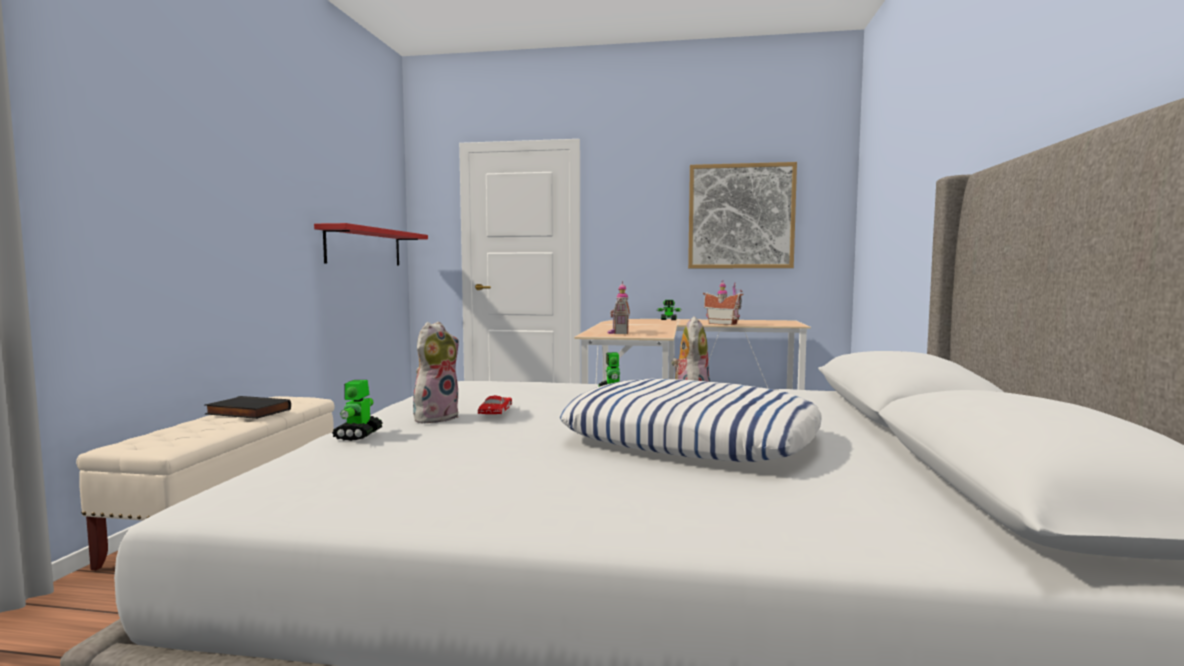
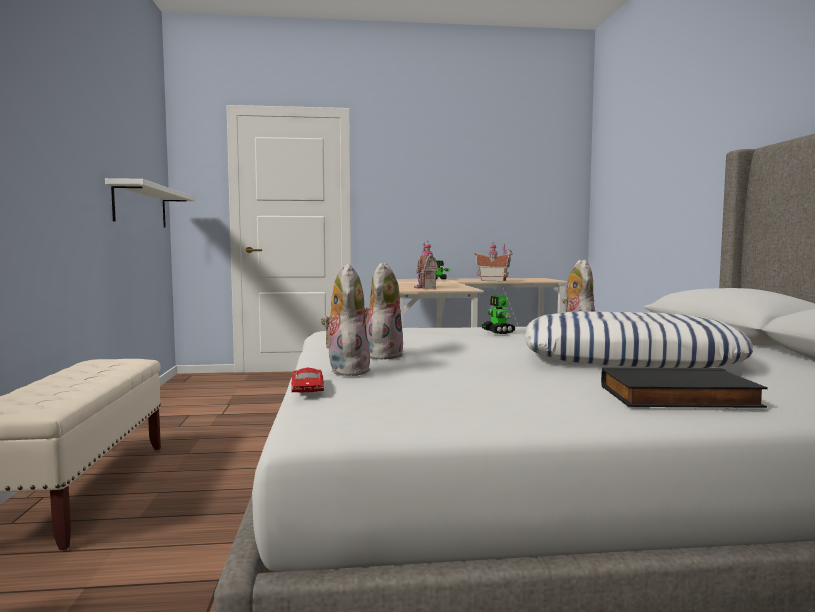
camera: 15 degrees left, 0 degrees up
black book [205,396,291,419] -> black book moved to [601,368,768,408]
red shelf [314,223,428,265] -> white shelf [105,178,195,228]
toy robot [332,380,383,441] -> plush toy [321,263,371,376]
red toy car [478,395,512,414] -> red toy car moved to [291,367,324,393]
picture [688,162,797,268] -> none

